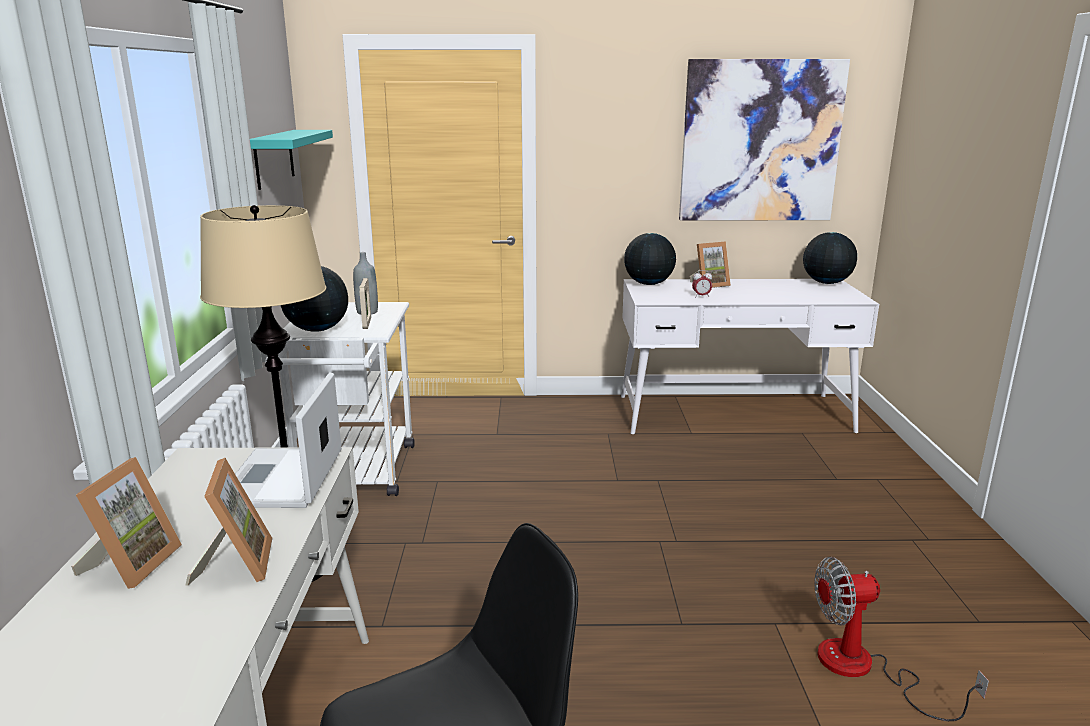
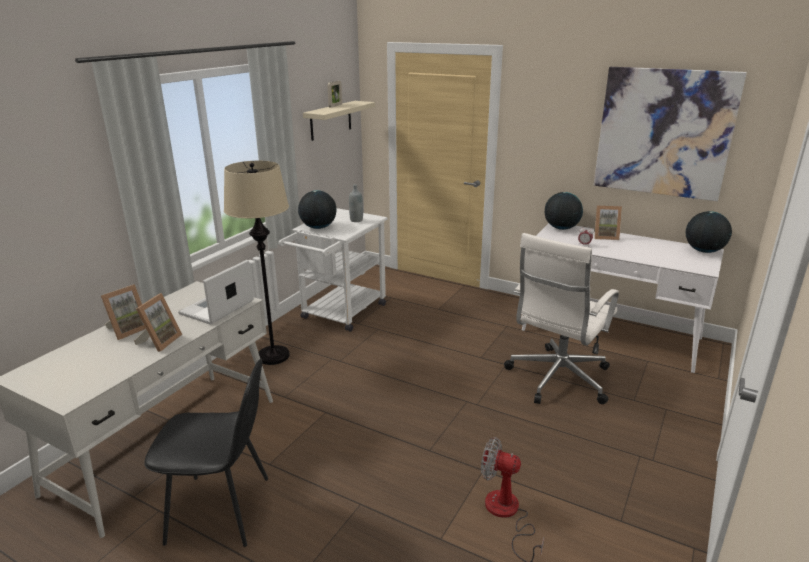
camera: 30 degrees right, 5 degrees up
turquoise shelf [250,130,333,190] -> beige shelf [303,101,375,141]
picture frame [359,278,371,329] -> picture frame moved to [327,81,342,108]
none -> white office chair [504,233,619,404]

